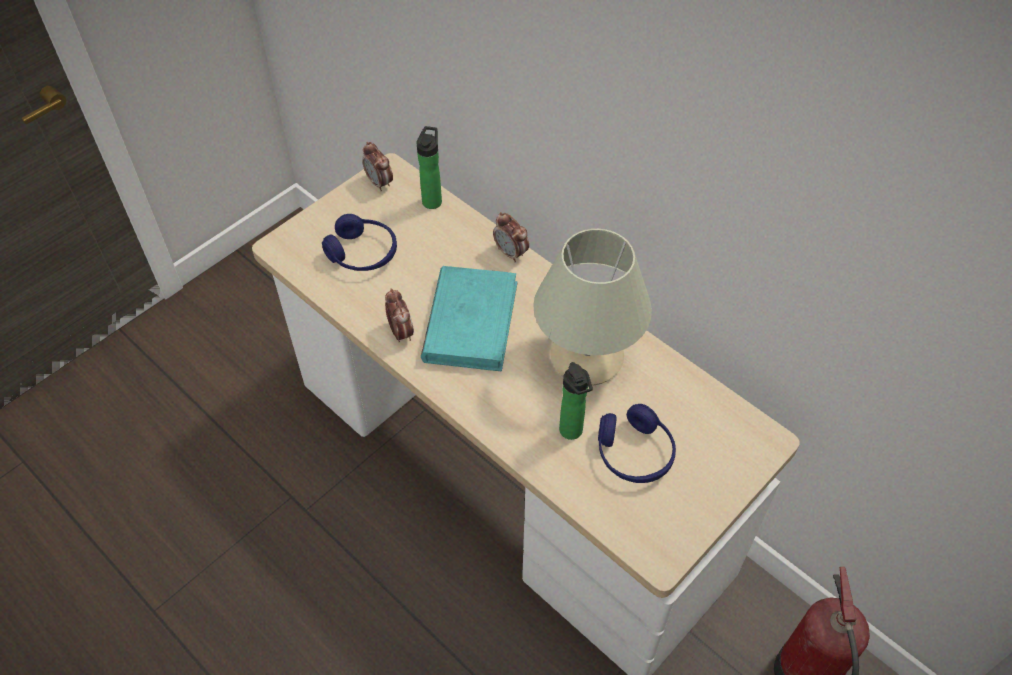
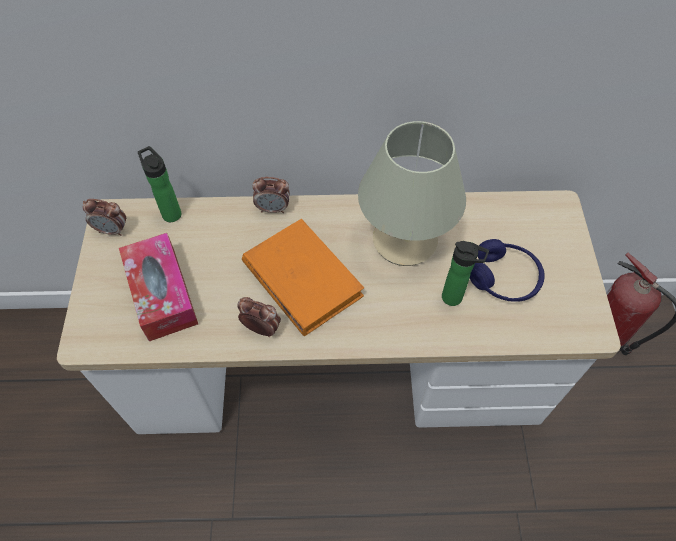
camera: 45 degrees left, 5 degrees up
blue headphones [322,214,397,271] -> tissue box [119,233,198,341]
turquoise book [421,266,518,371] -> orange book [242,219,364,336]

